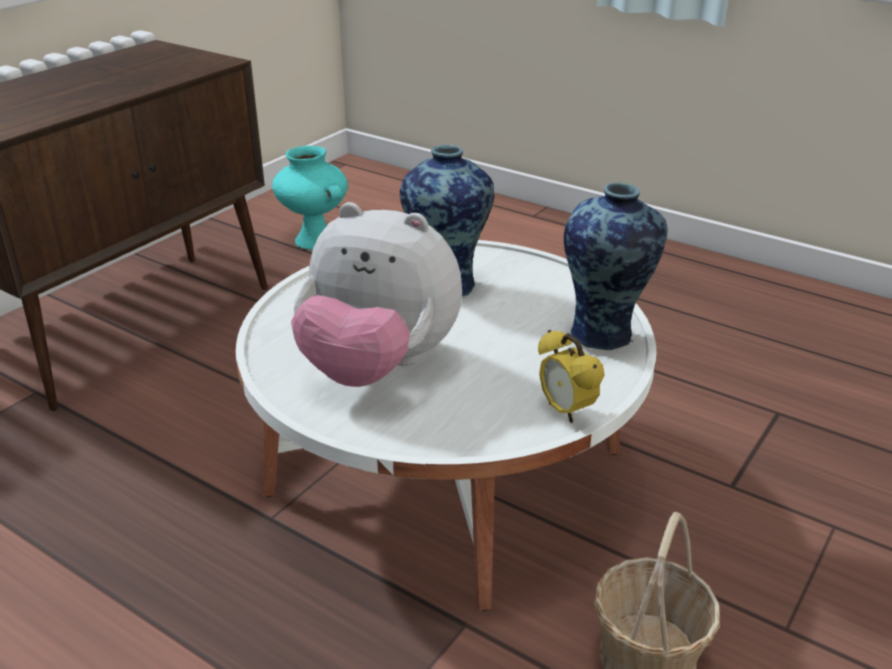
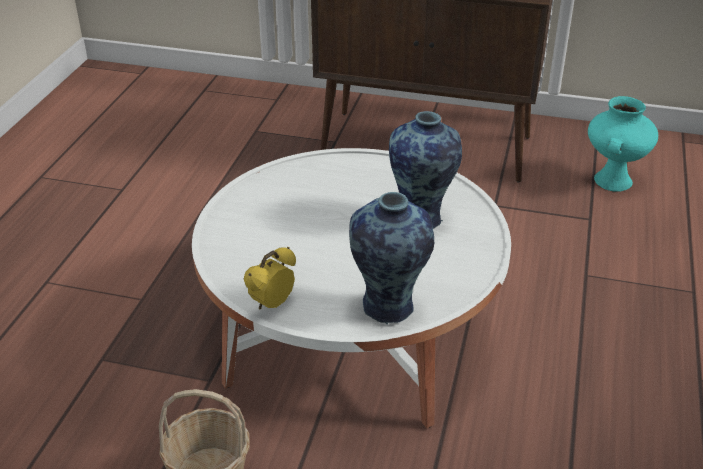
camera: 70 degrees right, 5 degrees up
plush toy [291,202,462,387] -> none

